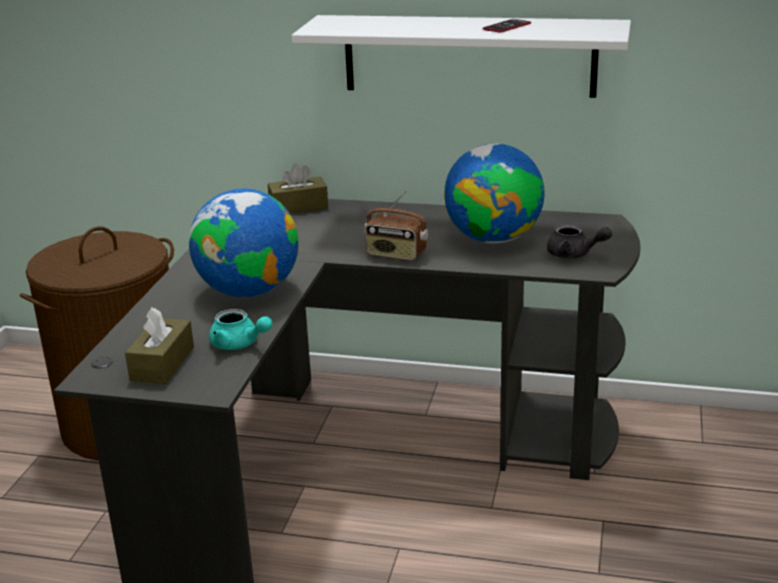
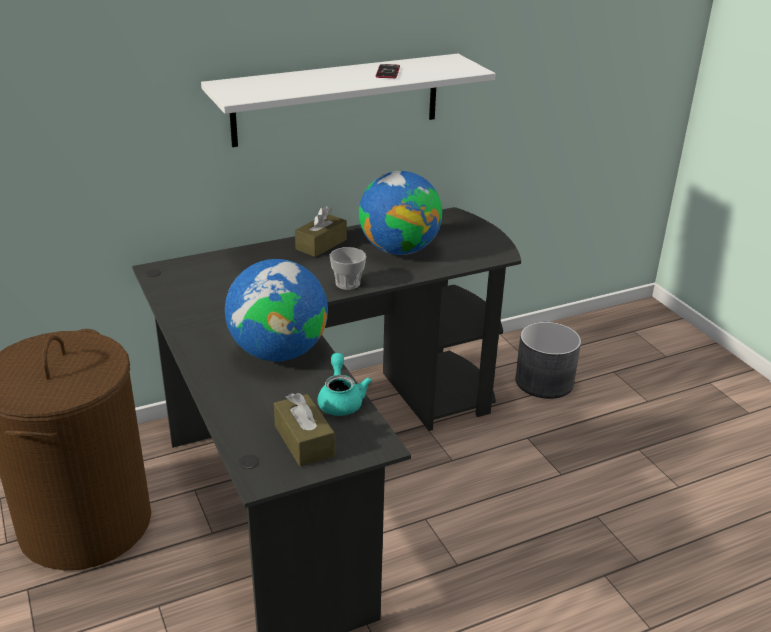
camera: 40 degrees left, 5 degrees up
turquoise teapot [209,309,273,350] -> turquoise teapot turned 90 degrees counterclockwise [318,353,372,416]
brown tissue box [268,163,328,214] -> brown tissue box moved to [295,206,347,257]
radio [364,190,428,261] -> cup [330,247,366,290]
grey teapot [547,224,612,259] -> none
none -> grey planter [515,322,581,399]

